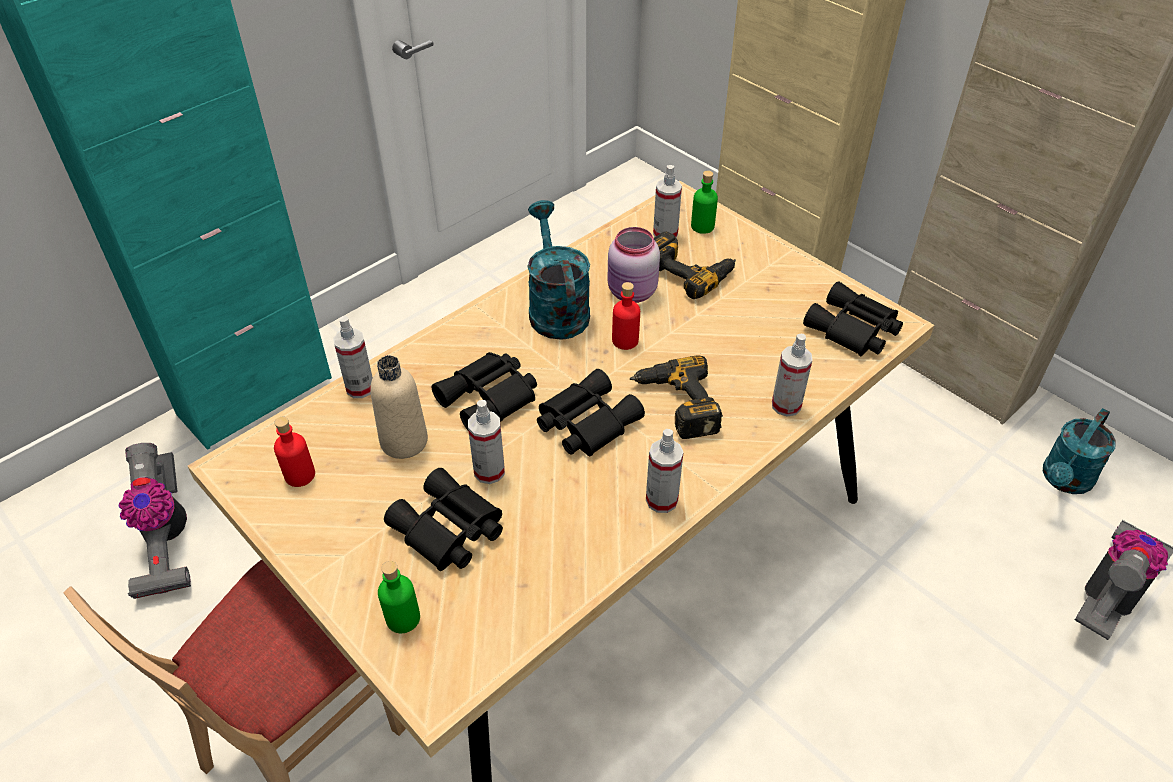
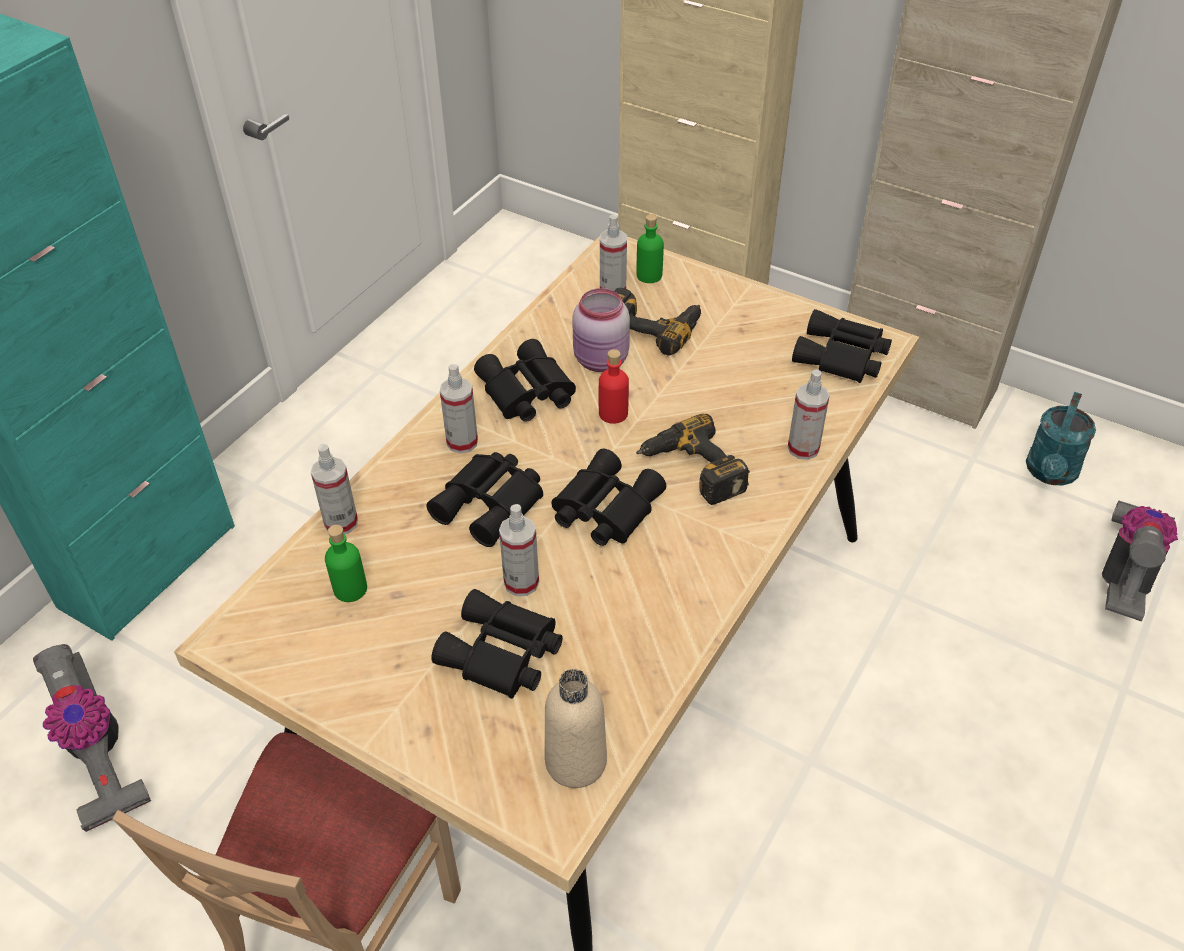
camera: 15 degrees left, 0 degrees up
red bottle [274,417,315,487] -> none
beige bottle [370,355,428,459] -> beige bottle moved to [545,669,607,788]
green bottle [378,561,420,633] -> green bottle moved to [325,525,367,602]
turquoise watering can [527,200,590,340] -> black binoculars [474,339,576,422]
spray bottle [646,429,684,513] -> spray bottle moved to [440,364,478,454]

